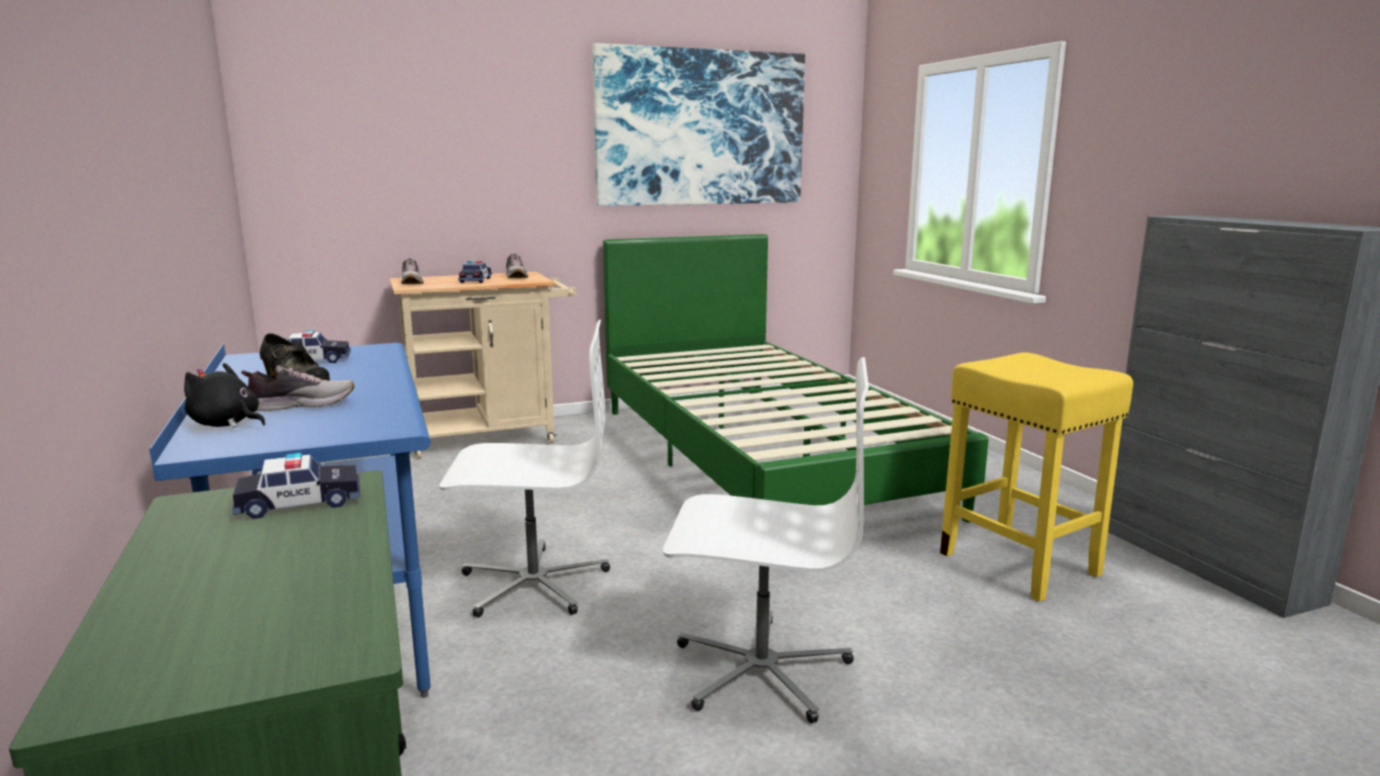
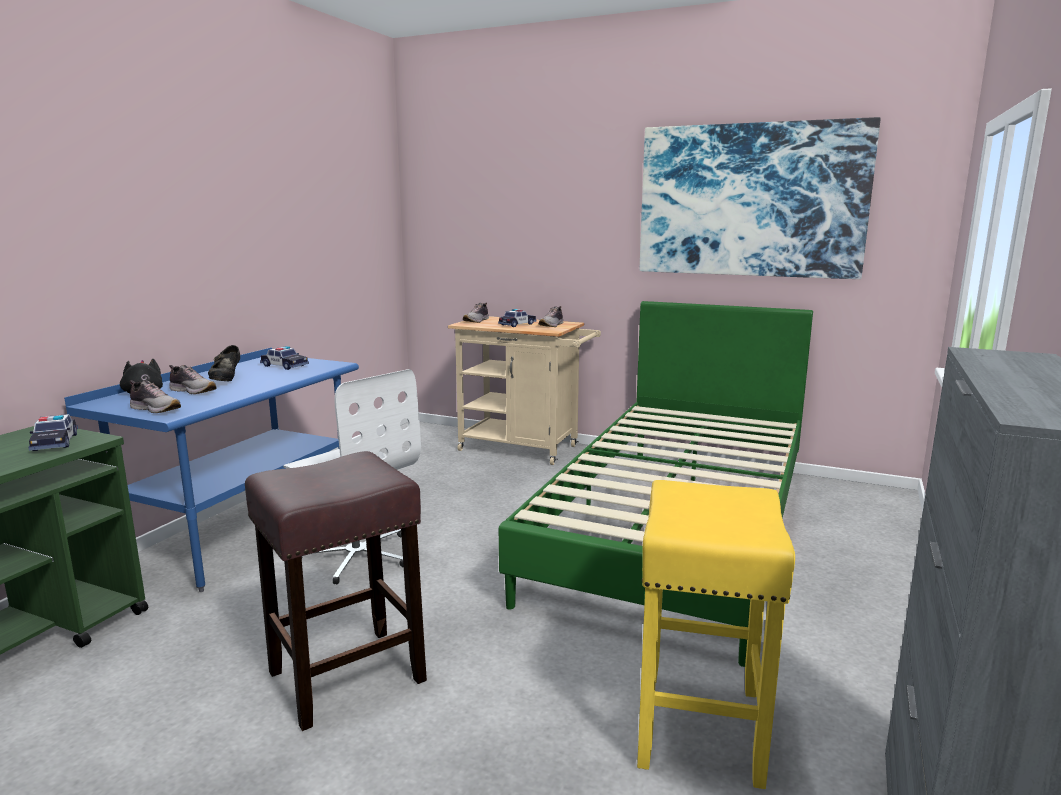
camera: 45 degrees right, 0 degrees up
toy car [232,453,361,519] -> toy car turned 45 degrees clockwise [29,414,78,451]
white office chair [663,357,869,724] -> brown stool [245,451,427,731]
none -> shoe [130,380,181,413]

